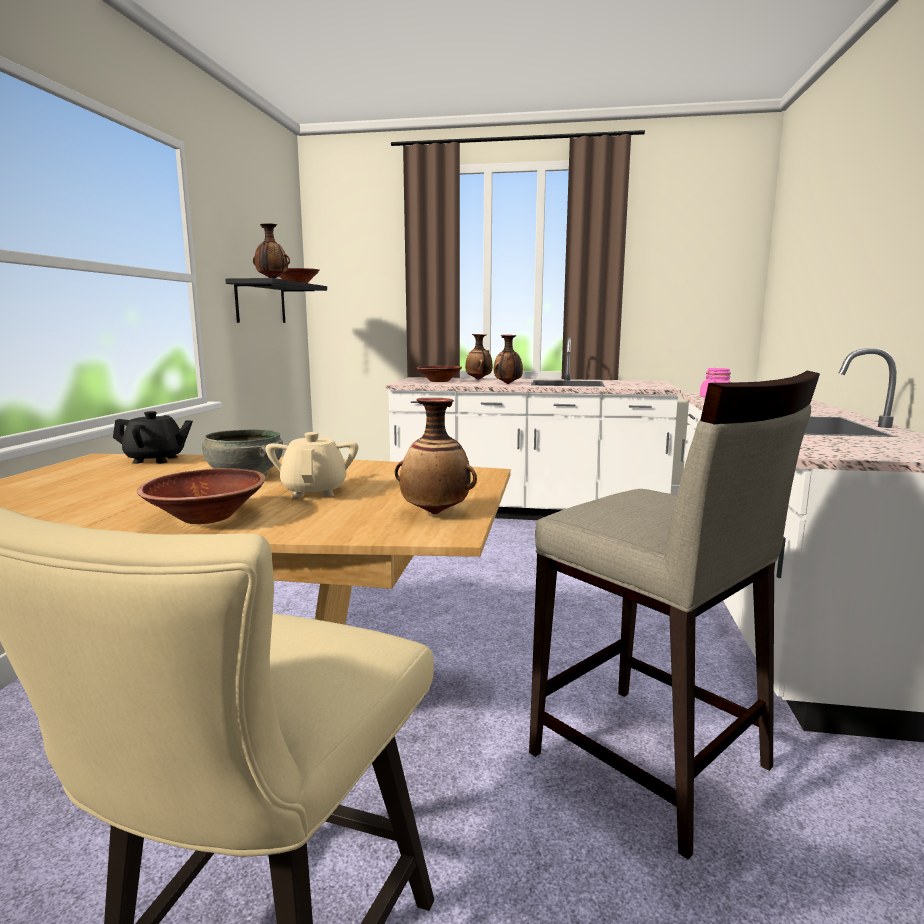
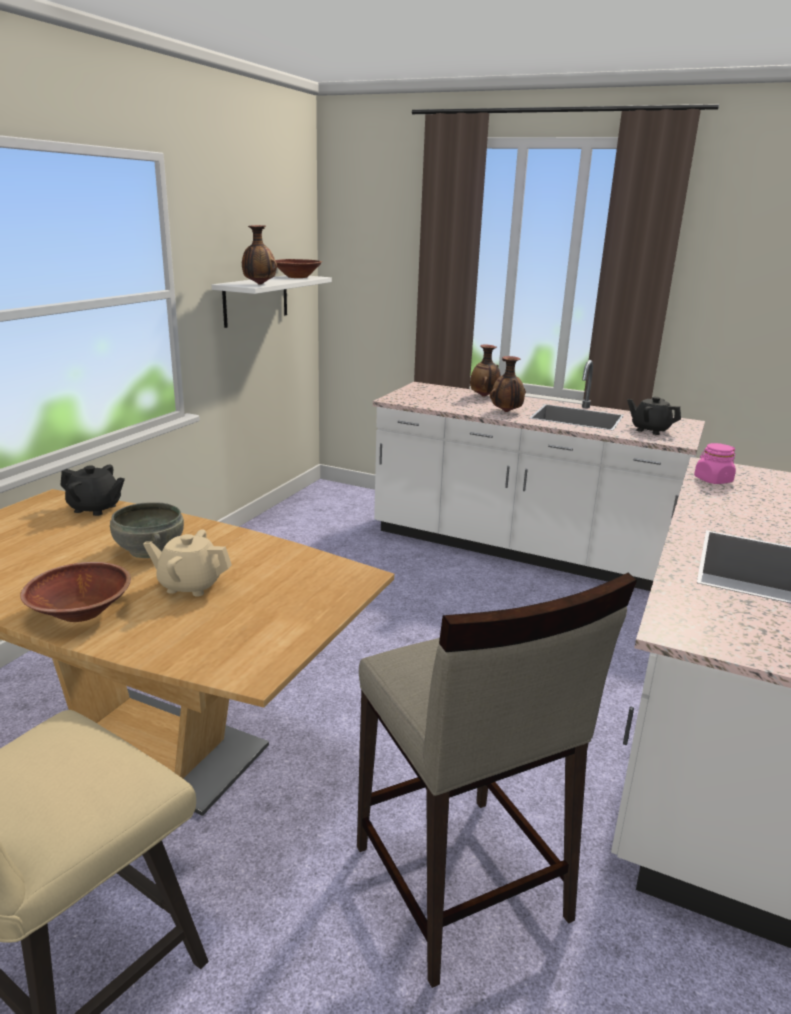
camera: 15 degrees right, 10 degrees up
black shelf [225,278,327,323] -> white shelf [212,275,332,328]
beige teapot [265,432,358,498] -> beige teapot turned 90 degrees counterclockwise [143,529,232,597]
vase [395,398,477,514] -> none
brown bowl [416,366,462,382] -> none
none -> black teapot [627,397,681,435]

